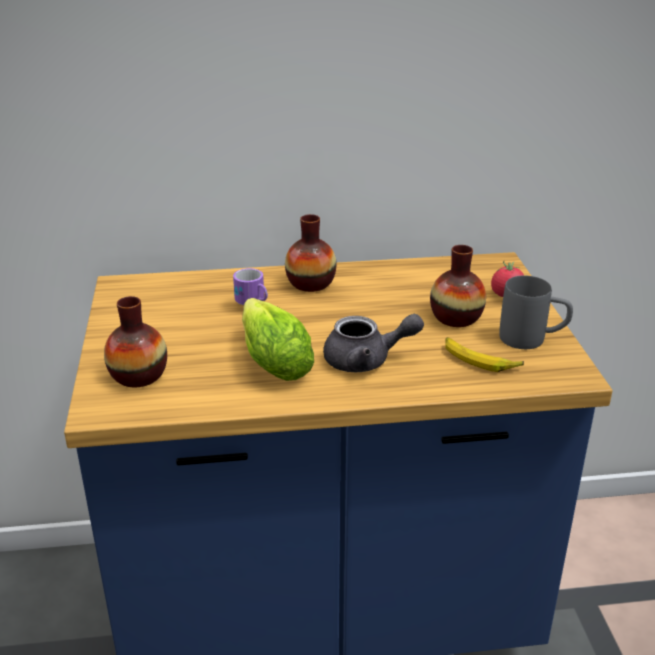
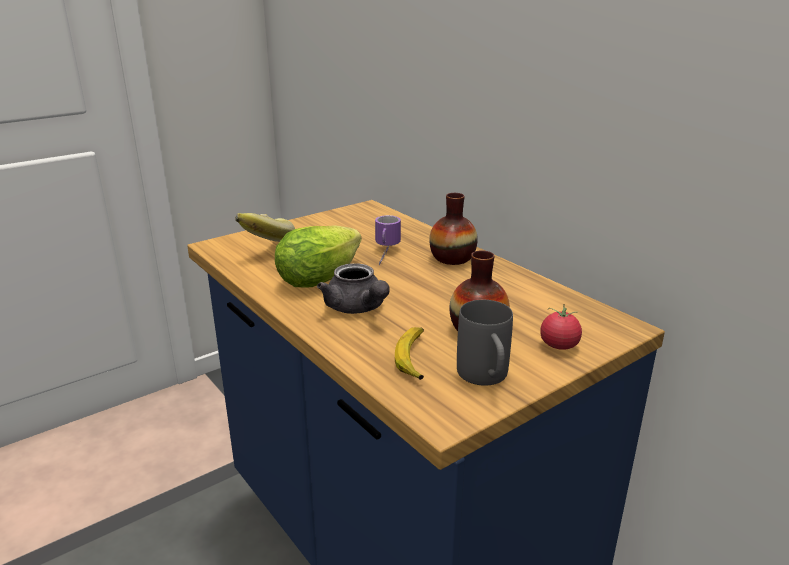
camera: 60 degrees right, 5 degrees down
vase [104,296,167,387] -> banana [235,213,295,242]

